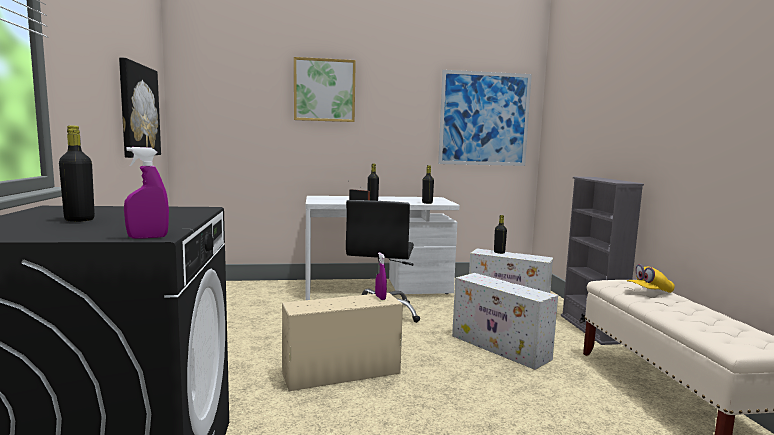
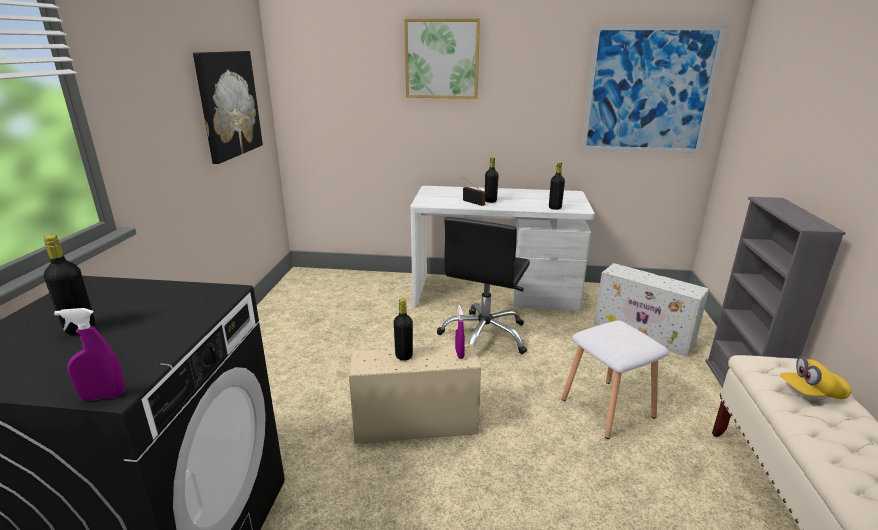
camera: 15 degrees right, 15 degrees up
white storage box [452,273,558,370] -> white stool [562,321,669,439]
black bottle [494,215,507,254] -> black bottle moved to [394,299,413,361]

